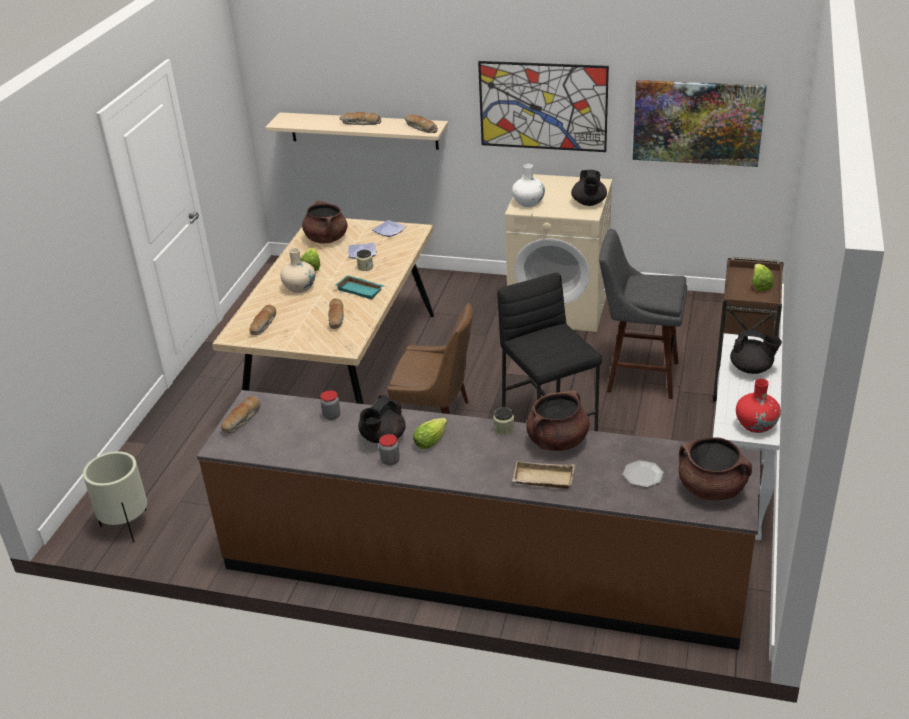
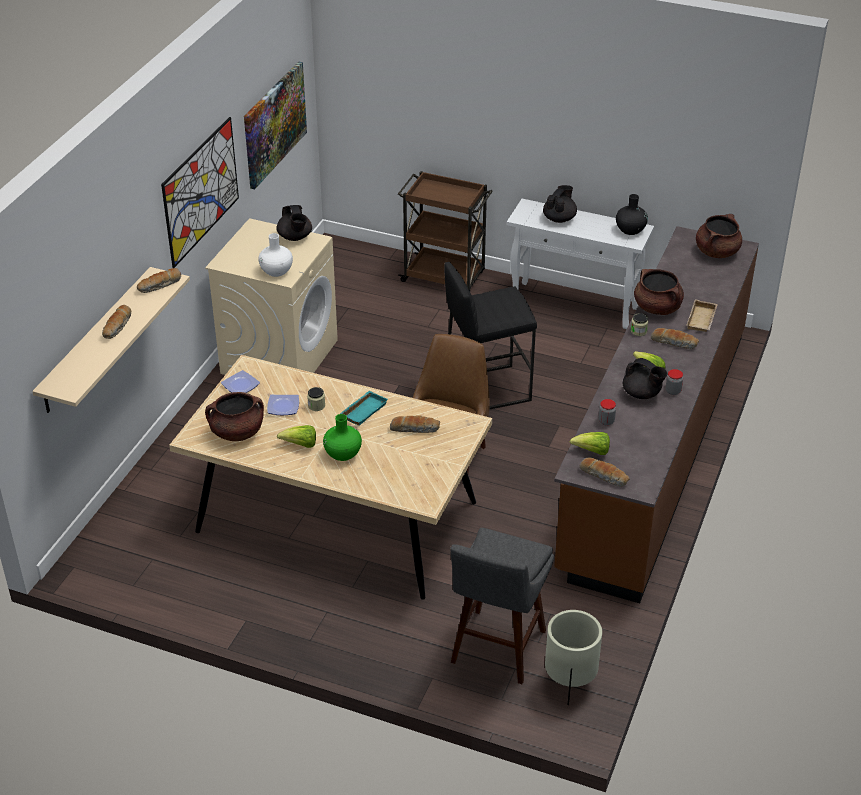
camera: 85 degrees left, 5 degrees up
bread [249,305,276,335] -> bread moved to [651,328,699,349]
beige vase [281,248,315,293] -> green vase [323,414,362,461]
black teapot [571,170,607,206] -> black teapot turned 60 degrees clockwise [276,205,312,241]
grey stool [599,229,687,399] -> grey stool moved to [450,528,554,684]
plate [623,460,664,487] -> none
red vase [736,379,781,433] -> black vase [616,194,648,235]
lettuce [752,264,774,291] -> lettuce moved to [569,432,610,455]

